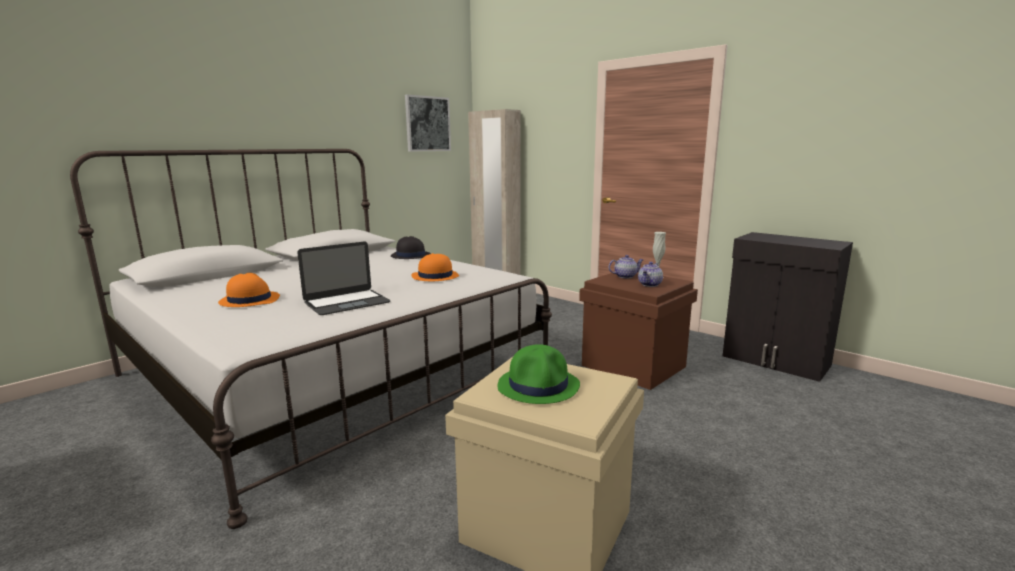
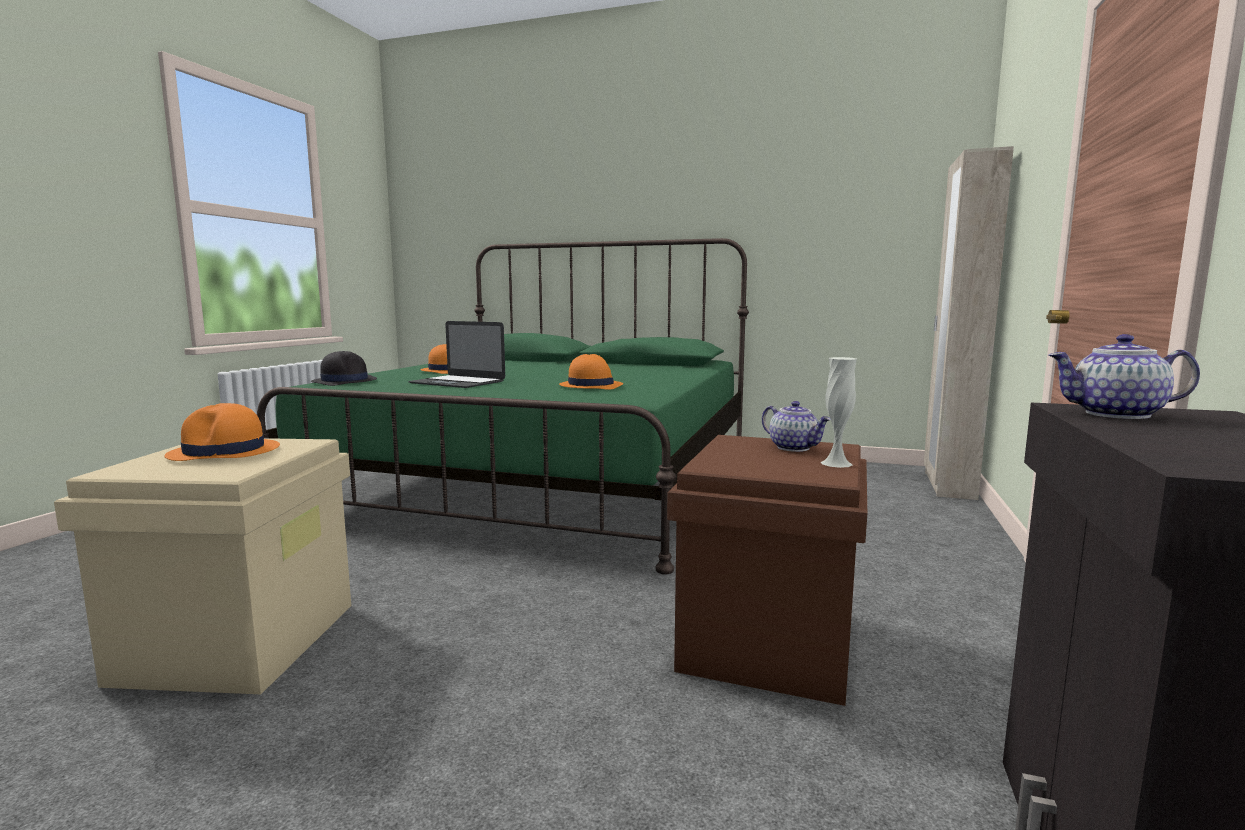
camera: 65 degrees right, 5 degrees down
white bed [70,149,552,529] -> green bed [257,238,749,575]
black hat [391,236,431,259] -> black hat moved to [311,351,377,386]
picture [405,94,451,151] -> none
green hat [497,344,580,404] -> orange hat [164,403,280,461]
teapot [638,262,663,287] -> teapot moved to [1049,334,1200,419]

